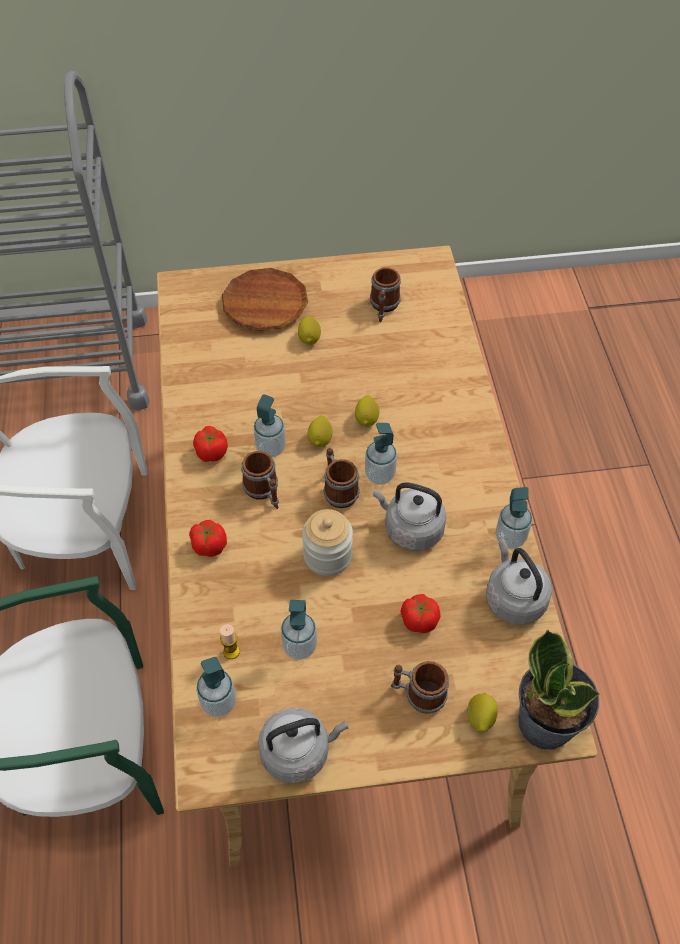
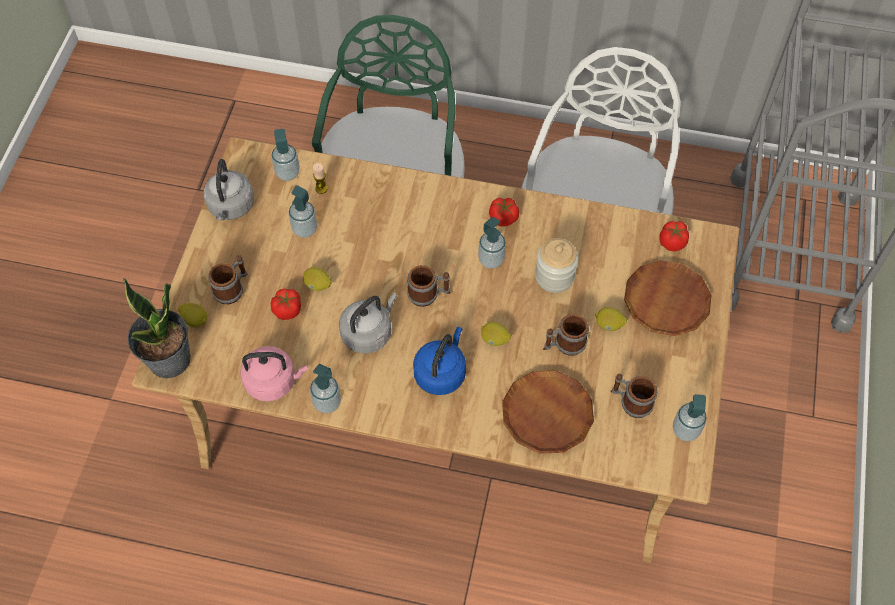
camera: 110 degrees right, 5 degrees up
tomato [189,520,227,557] -> tomato moved to [659,221,689,251]
mug [241,451,279,509] -> mug moved to [543,314,589,356]
jar [302,509,353,576] -> jar moved to [535,238,578,293]
lemon [308,415,333,447] -> lemon moved to [303,267,332,291]
soap dispenser [365,423,397,485] -> soap dispenser moved to [673,394,707,441]
grey kettle [486,539,552,625] -> pink kettle [240,346,308,401]
none -> blue kettle [413,327,466,395]
none -> brown plate [502,371,594,453]

